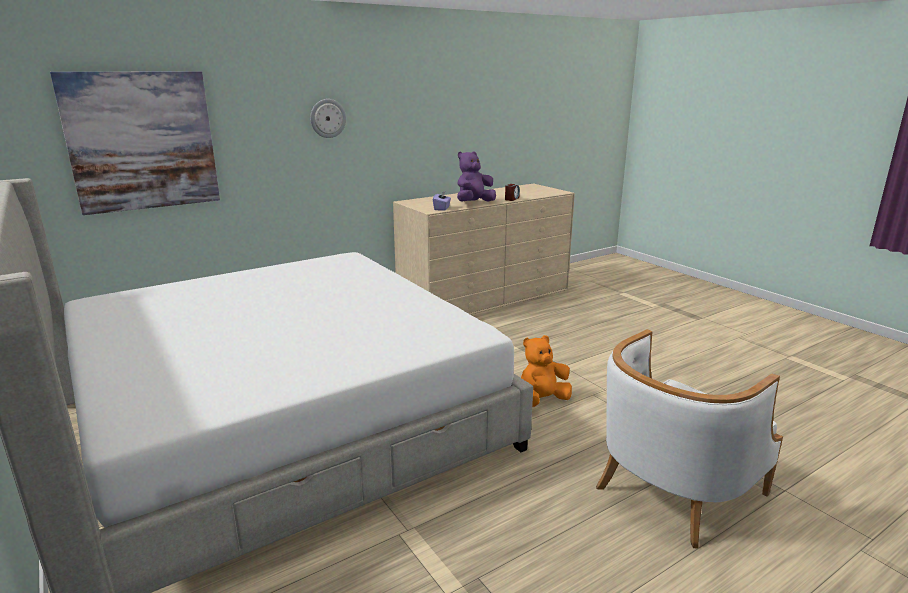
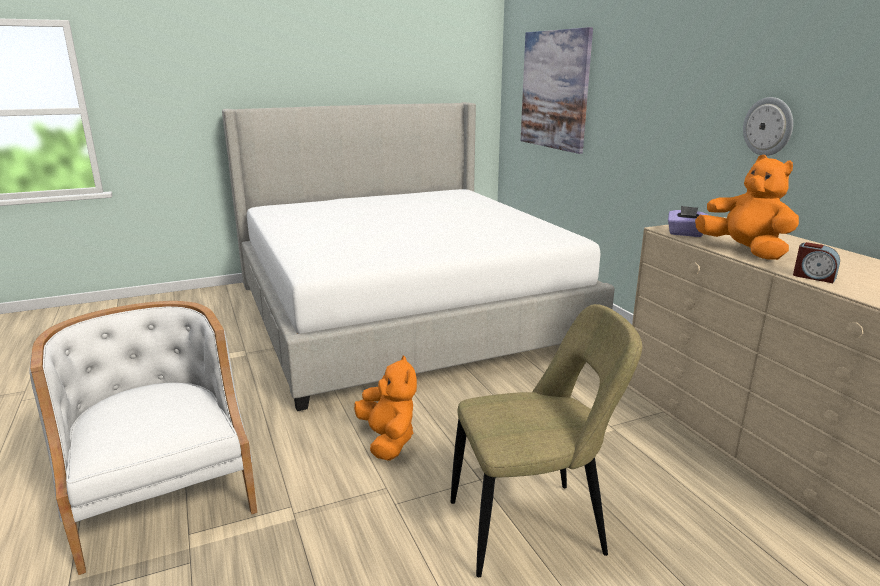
camera: 100 degrees right, 0 degrees up
wall clock [310,99,346,138] -> wall clock moved to [743,97,793,156]
purple plush toy [457,151,496,202] -> orange plush toy [695,155,799,260]
none -> beige chair [451,304,642,577]

